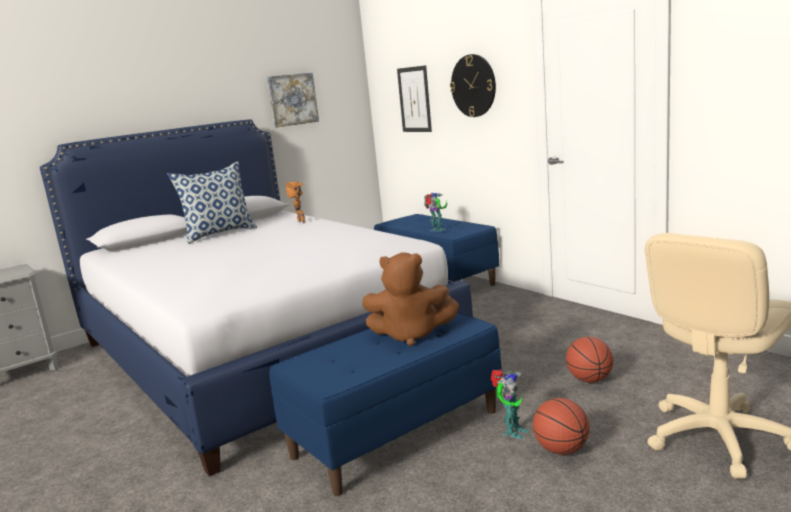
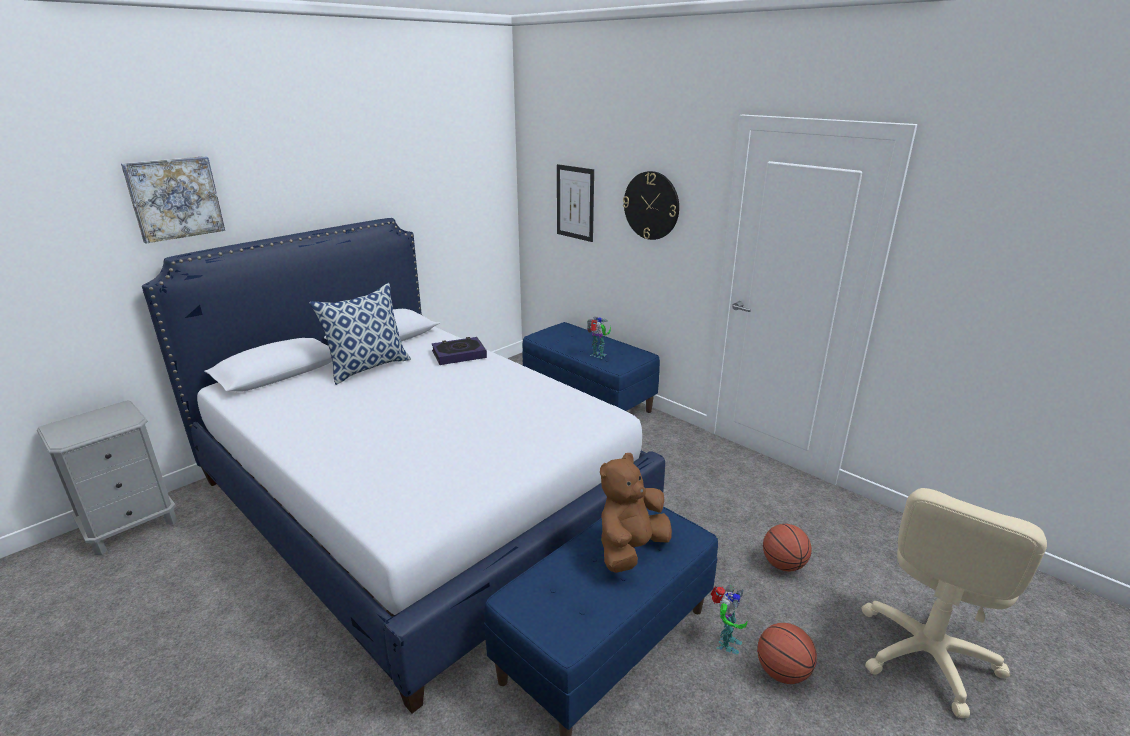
camera: 10 degrees left, 10 degrees up
picture [267,73,319,128] -> picture moved to [121,156,225,243]
toy robot [286,181,305,223] -> book [432,337,487,365]
brown plush toy [362,252,459,346] -> brown plush toy turned 135 degrees clockwise [600,453,672,573]

